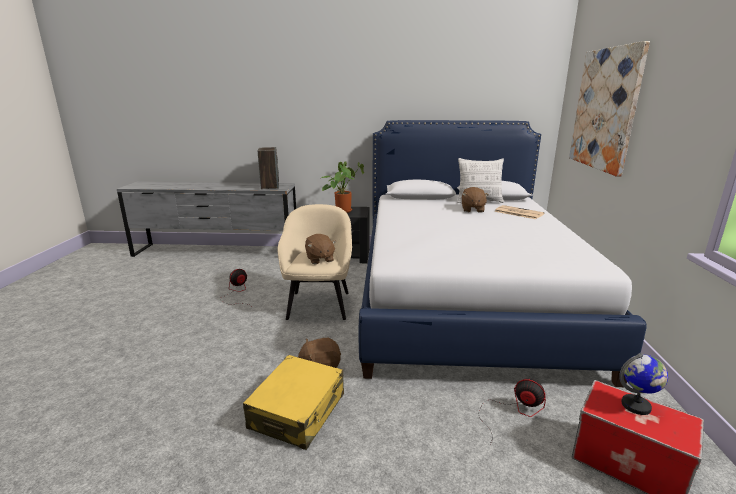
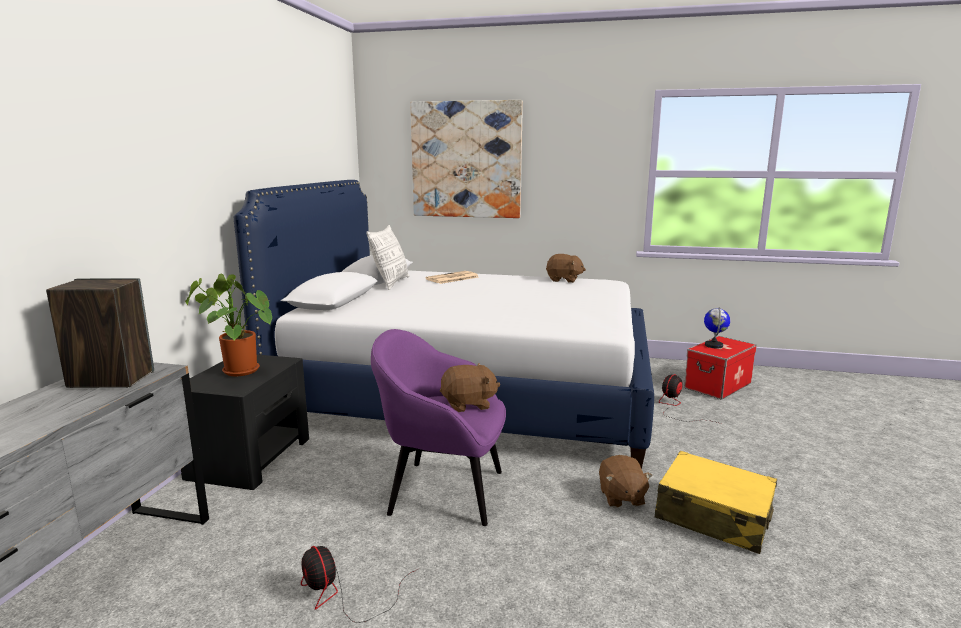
camera: 80 degrees left, 5 degrees down
beige armchair [278,204,352,320] -> purple armchair [371,329,506,526]
brown plush toy [462,187,489,213] -> brown plush toy moved to [546,254,586,283]

